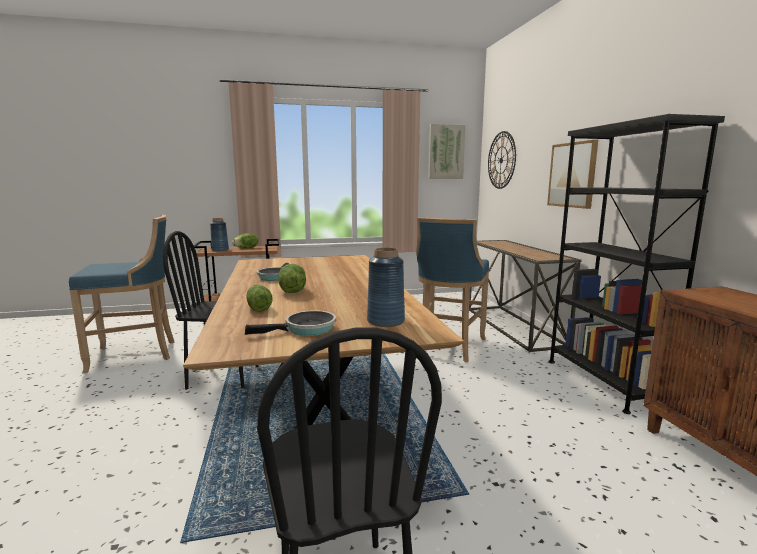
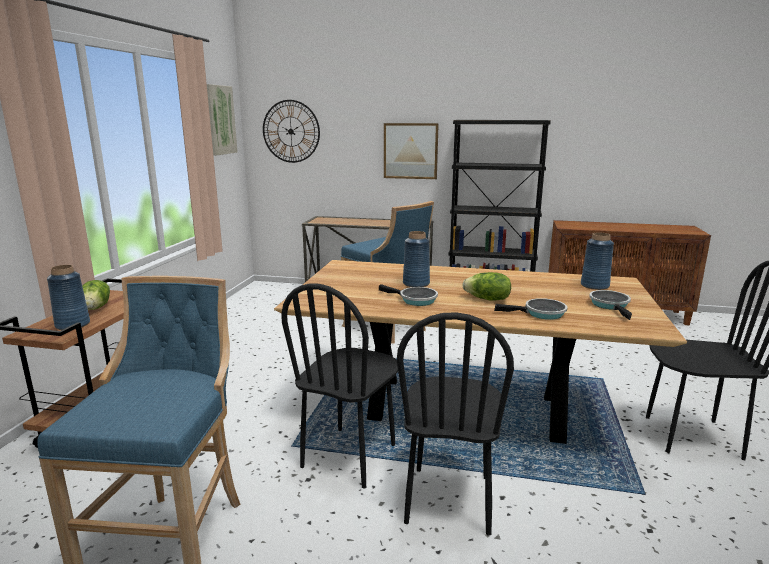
camera: 65 degrees left, 5 degrees up
lettuce [246,284,272,312] -> frying pan [494,298,567,320]
none -> black chair [397,312,514,536]
none -> blue vase [403,231,430,287]

